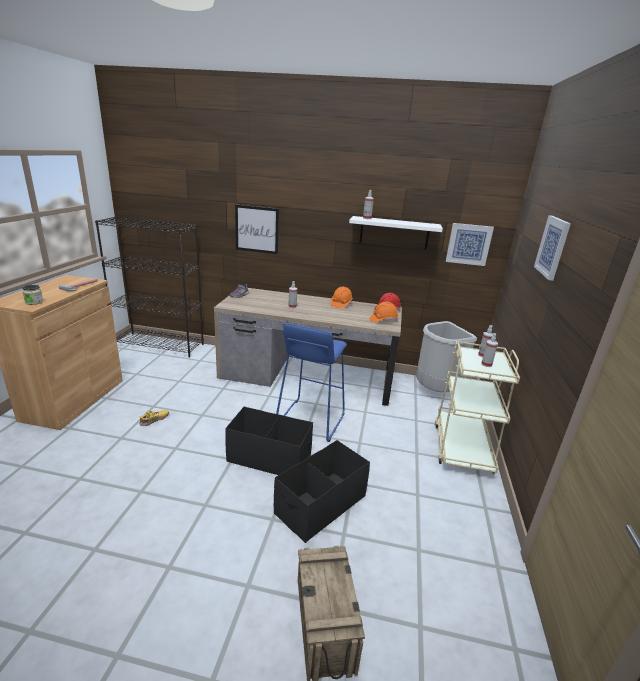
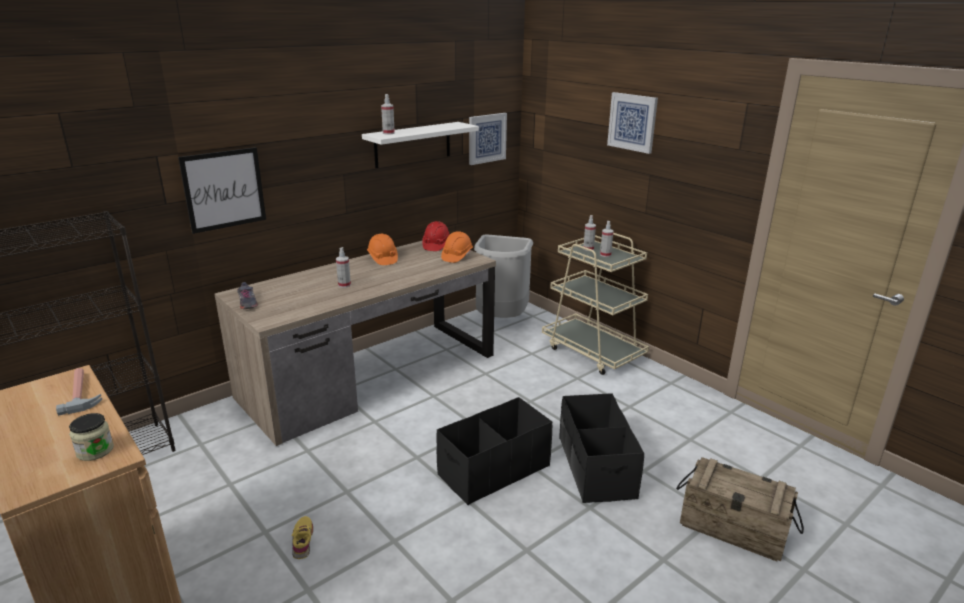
camera: 50 degrees left, 0 degrees up
blue stool [276,323,347,442] -> none

